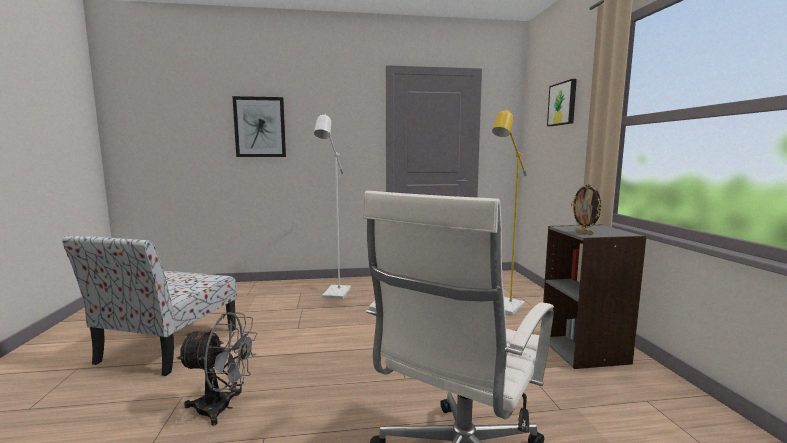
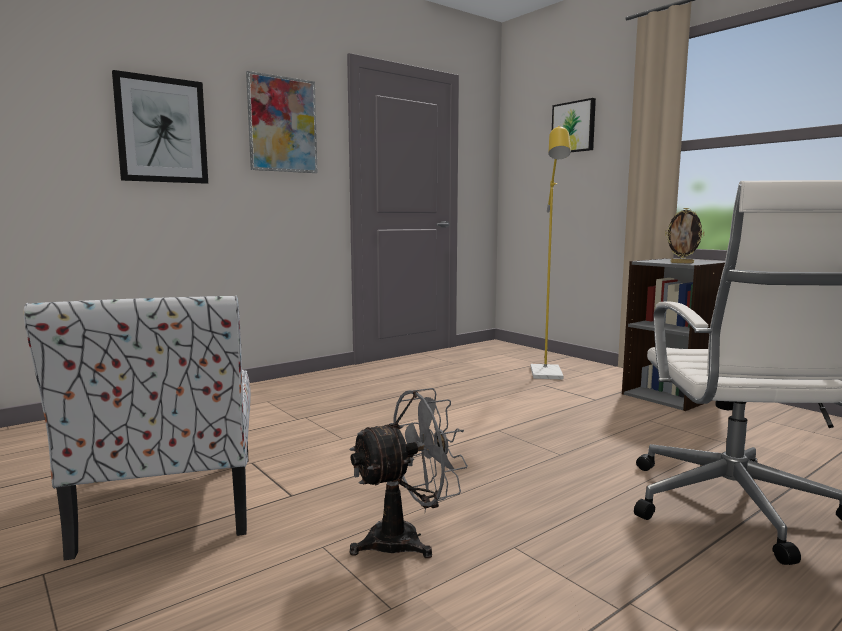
camera: 30 degrees left, 0 degrees up
white floor lamp [314,114,351,299] -> none
none -> picture [246,71,318,173]

